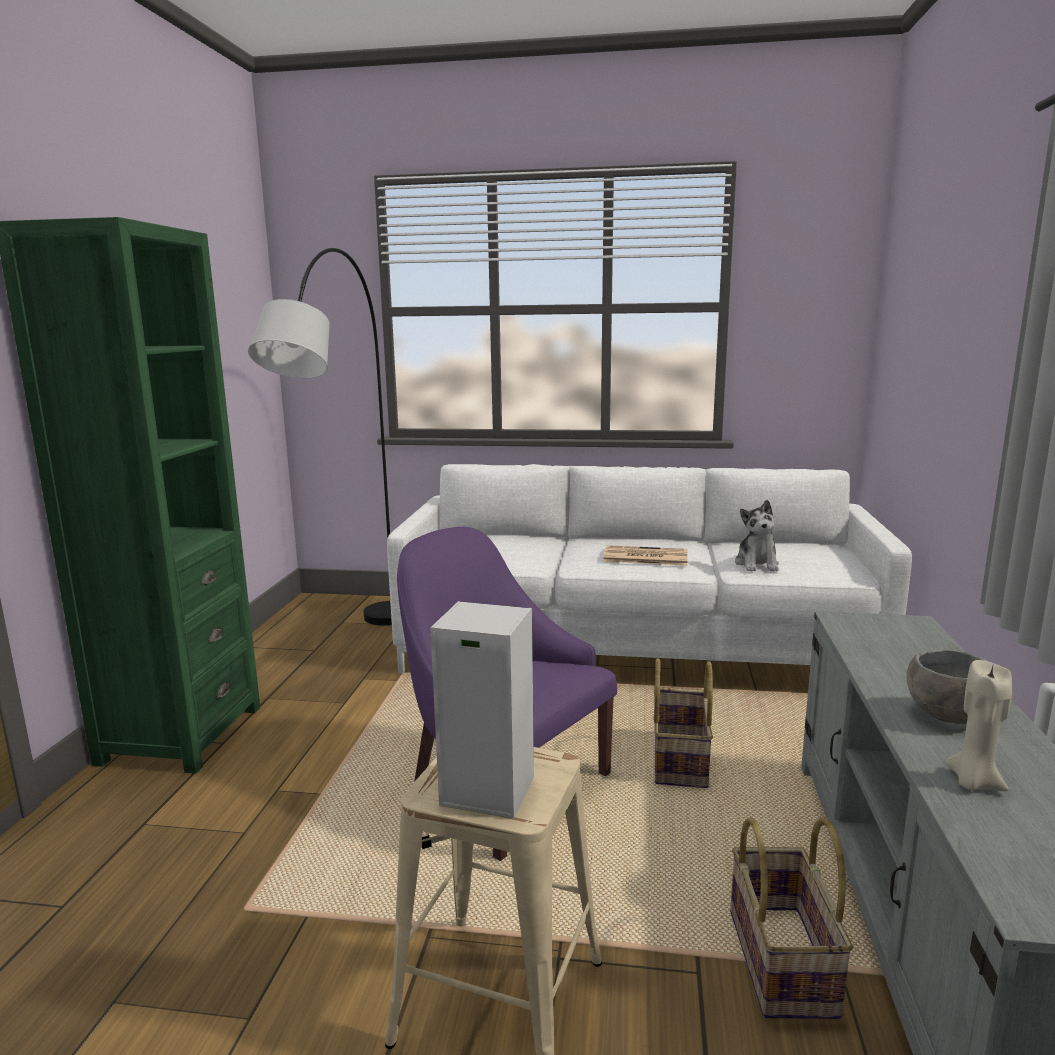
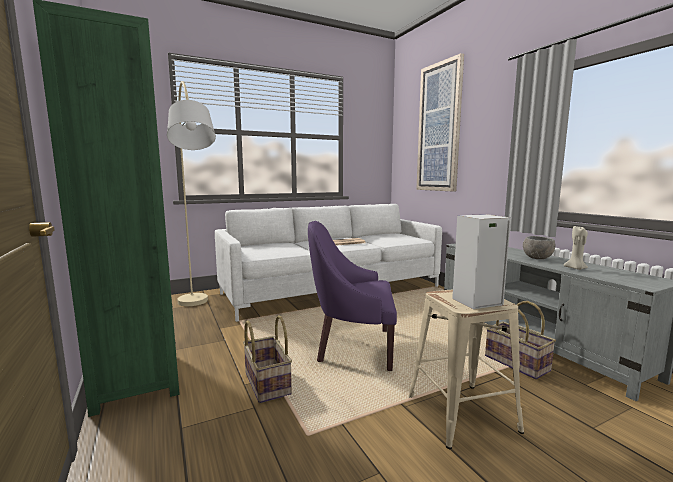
camera: 35 degrees left, 5 degrees down
black floor lamp [248,248,392,626] -> beige floor lamp [167,81,216,306]
basket [653,658,713,788] -> basket moved to [243,315,292,403]
plush toy [735,500,779,572] -> none
none -> picture [416,53,464,192]

